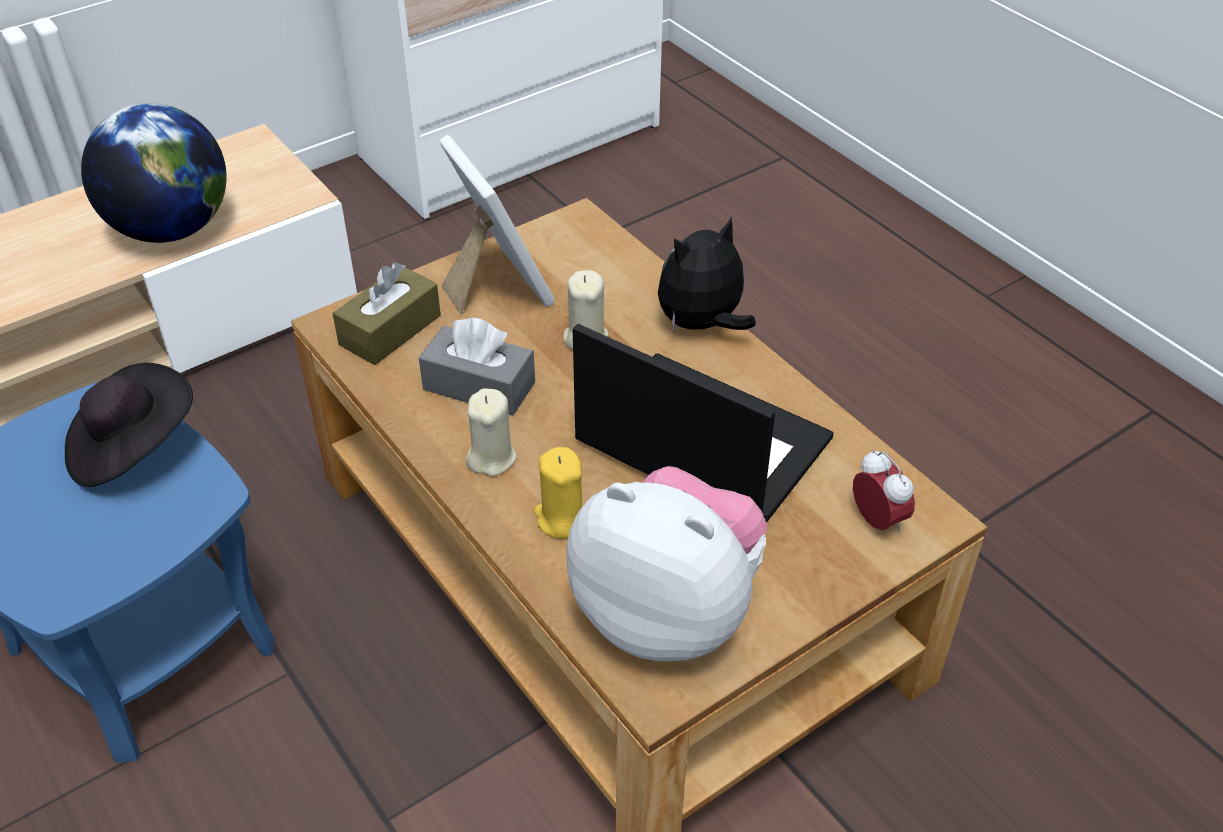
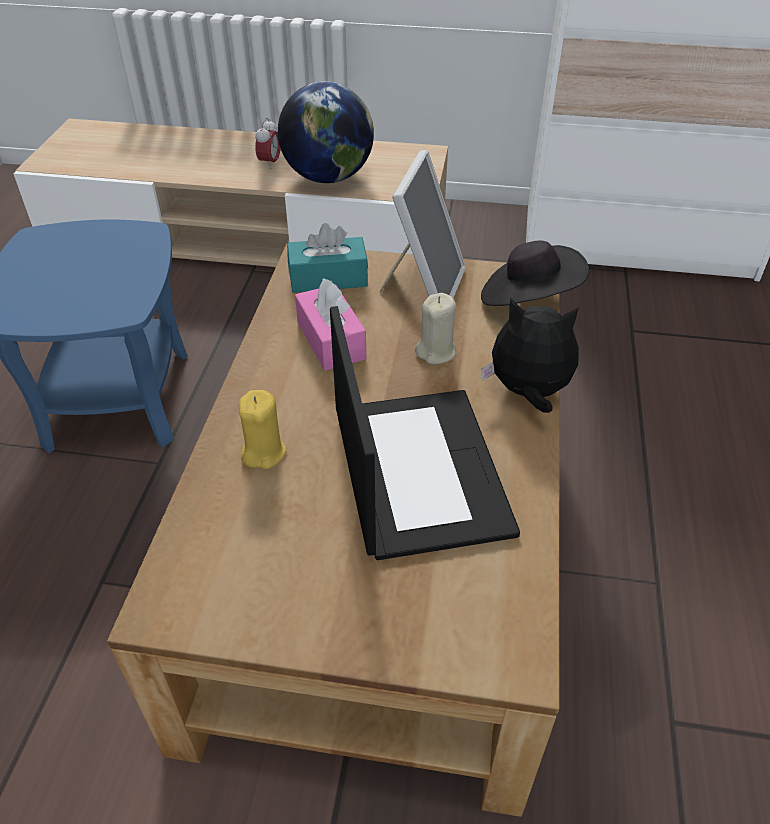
camera: 45 degrees right, 0 degrees up
black hat [65,363,193,487] -> black hat moved to [481,241,589,306]
brown tissue box [333,262,441,365] -> turquoise tissue box [287,223,368,293]
grey tissue box [419,318,535,416] -> pink tissue box [295,278,366,371]
beige candle [466,388,517,476] -> none
plush toy [566,466,768,661] -> none
alarm clock [853,449,915,533] -> alarm clock moved to [255,118,281,169]

